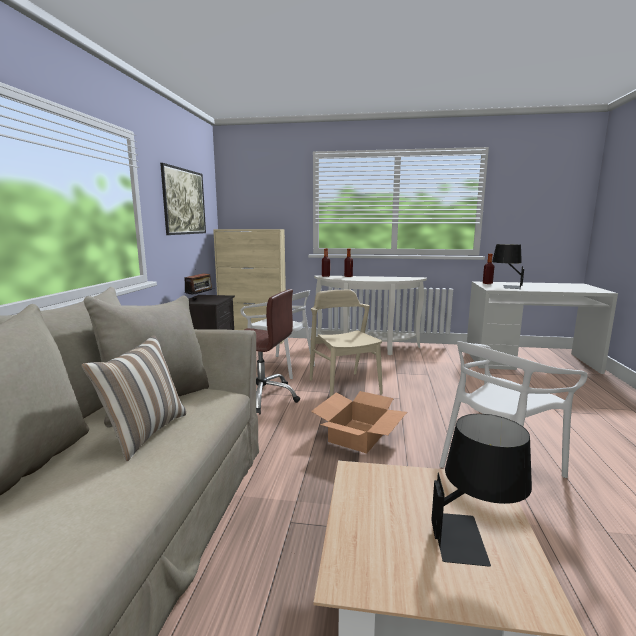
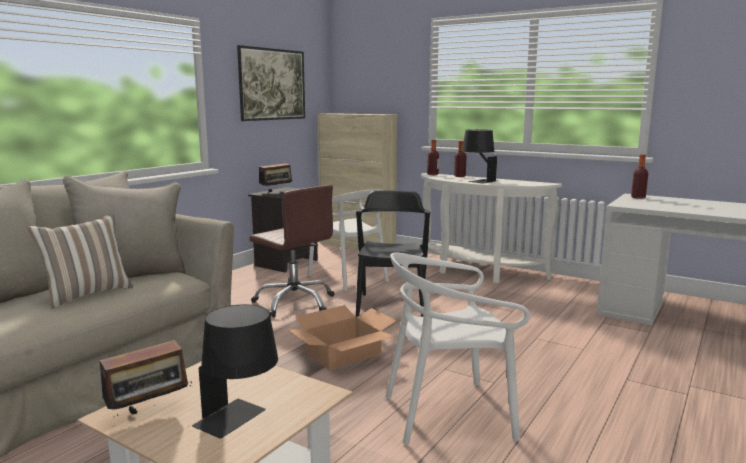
camera: 25 degrees right, 0 degrees up
beige chair [310,290,383,397] -> black chair [356,190,430,317]
black table lamp [492,244,524,289] -> black table lamp moved to [462,129,498,184]
none -> radio [100,340,192,417]

